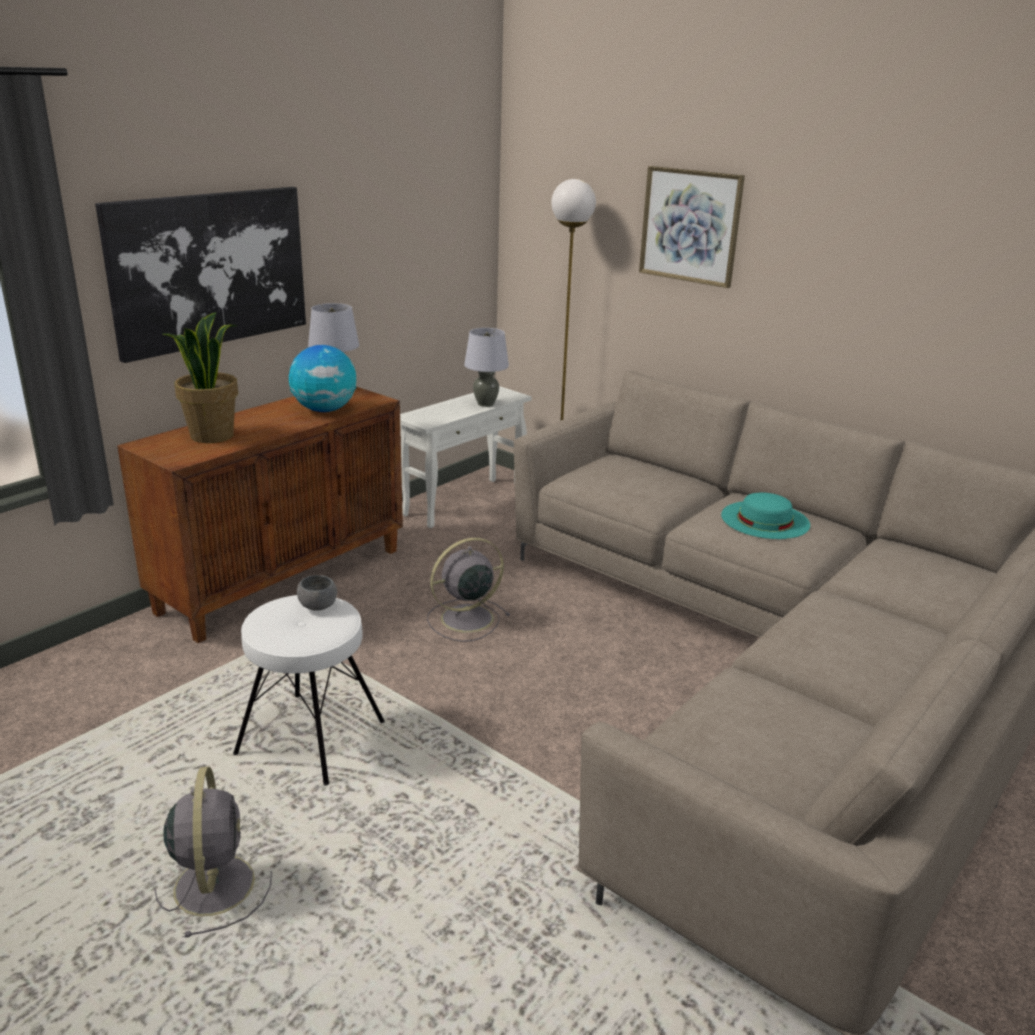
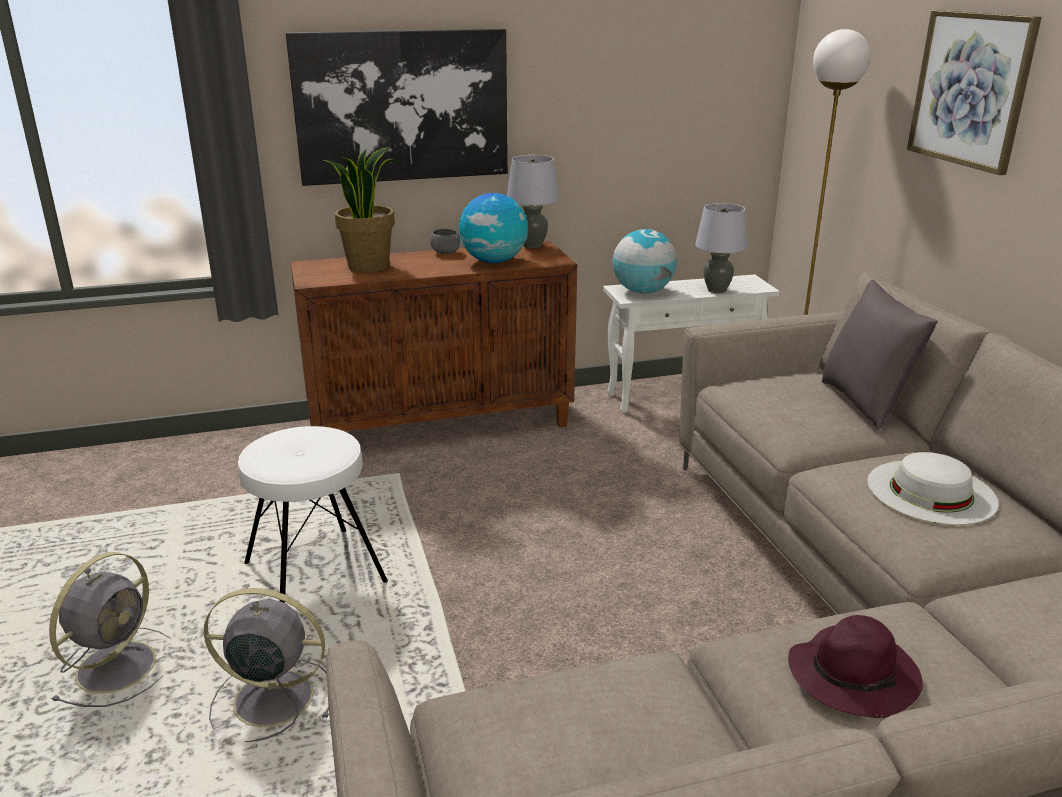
camera: 35 degrees right, 0 degrees up
grey bowl [297,575,337,611] -> grey bowl moved to [430,229,460,254]
grey fan [427,538,510,642] -> grey fan moved to [204,588,329,742]
turquoise hat [721,492,810,539] -> white hat [867,452,998,525]
none -> globe [613,229,677,294]
none -> purple hat [788,615,923,718]
none -> grey pillow [822,280,938,430]

